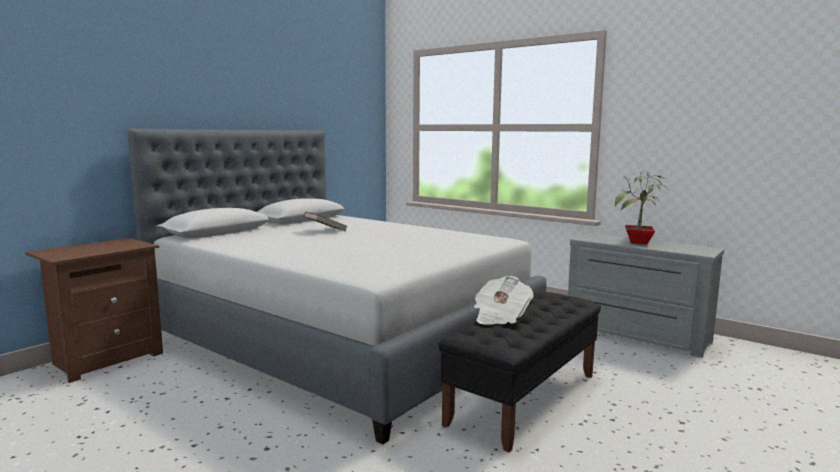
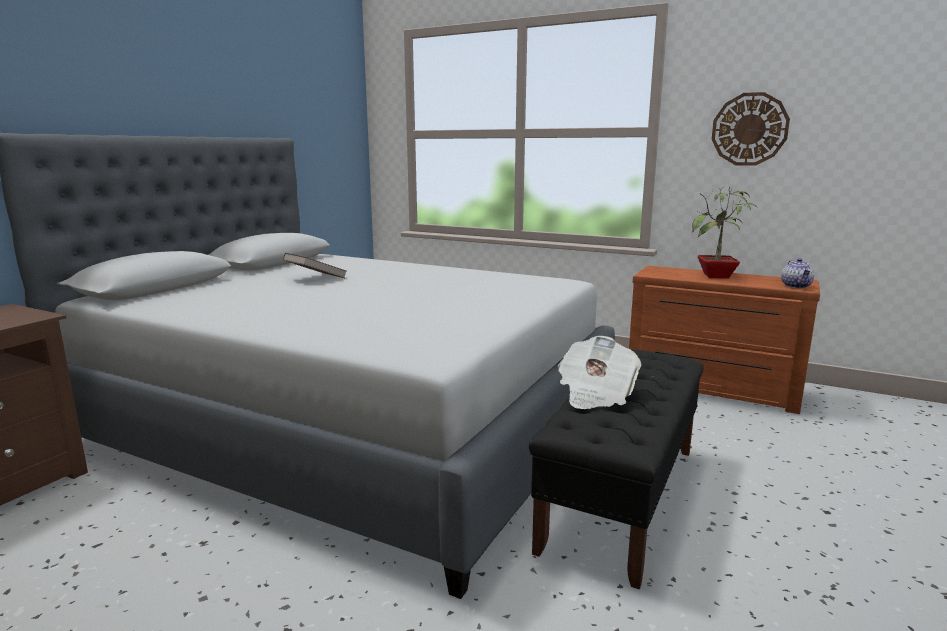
camera: 10 degrees left, 5 degrees up
grey dresser [568,233,724,358] -> brown dresser [629,266,820,414]
none -> wall clock [712,92,790,166]
none -> teapot [781,258,814,288]

